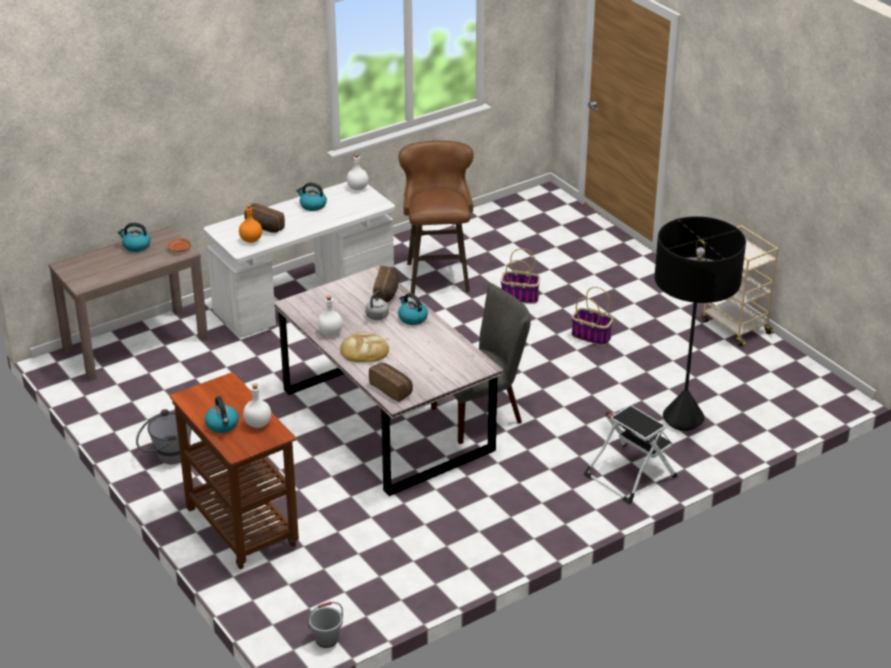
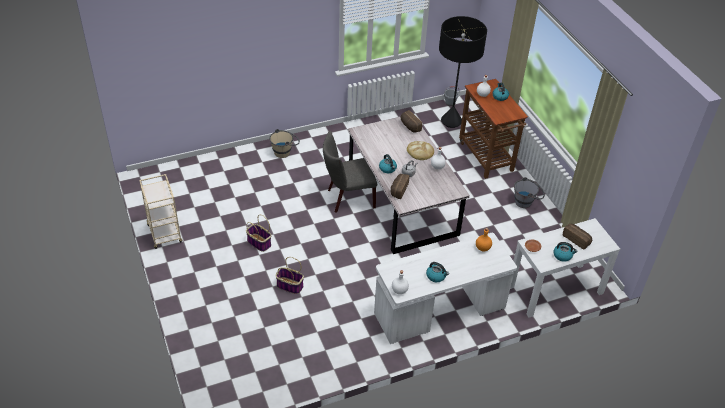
camera: 170 degrees left, 10 degrees up
brown console table [49,226,208,381] -> white console table [510,218,620,318]
bread [244,203,285,233] -> bread moved to [563,224,592,250]
brown stool [398,140,474,295] -> none
step ladder [583,405,678,504] -> beige bucket [269,129,300,158]
black floor lamp [654,216,746,431] -> black floor lamp moved to [439,16,487,128]

